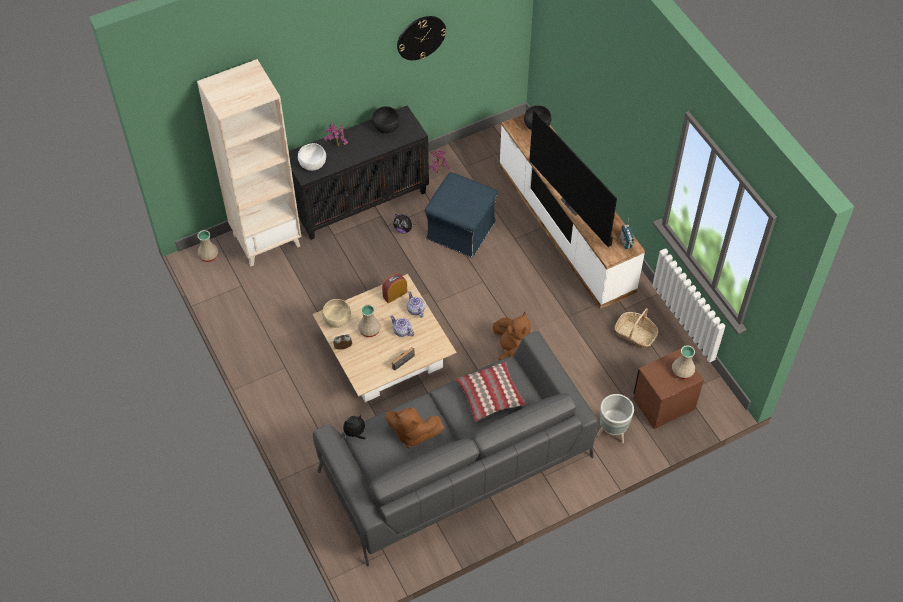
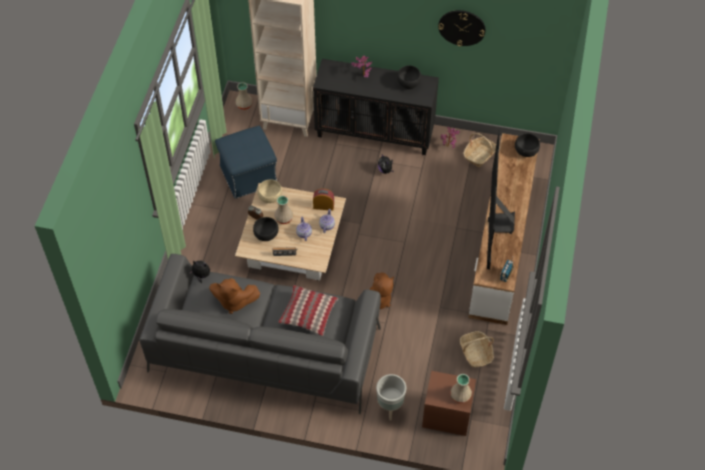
camera: 40 degrees right, 0 degrees up
white bowl [298,143,326,171] -> none
brown plush toy [385,407,444,448] -> brown plush toy turned 45 degrees counterclockwise [209,278,260,314]
blue ottoman [425,172,498,258] -> blue ottoman moved to [215,126,277,199]
none -> black bowl [253,217,279,241]
none -> basket [463,133,496,167]

